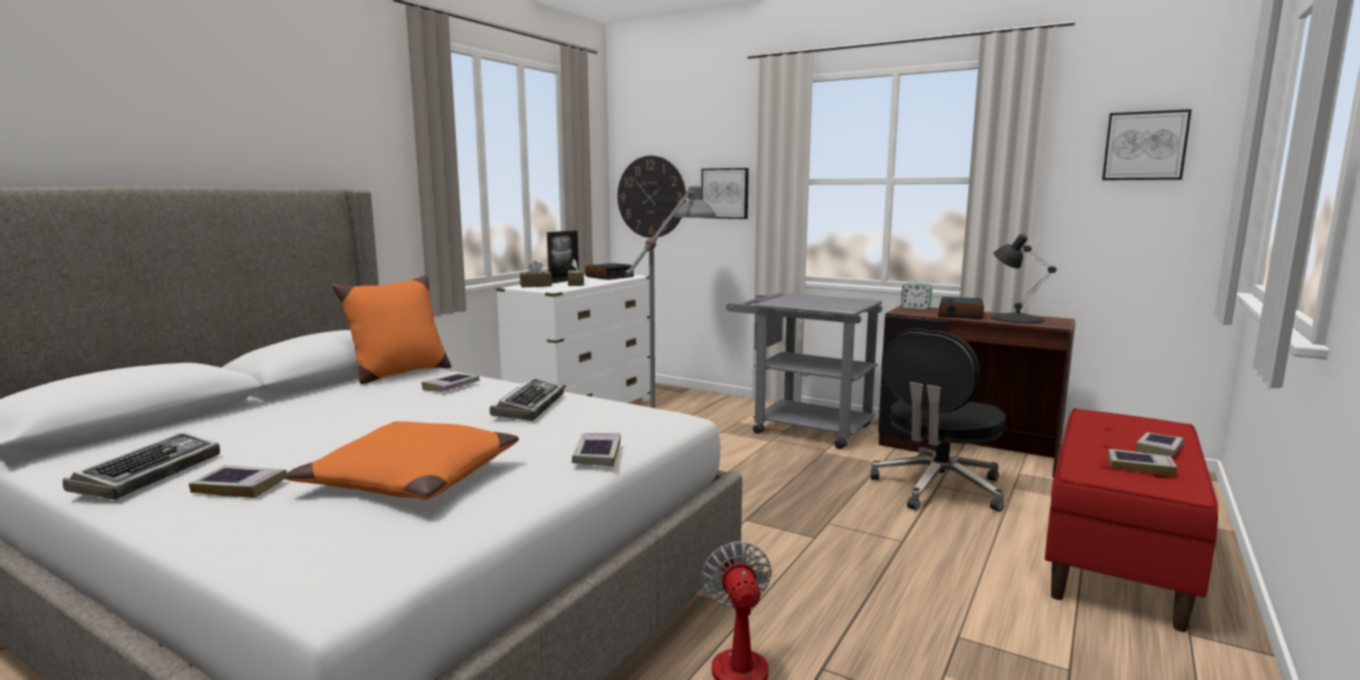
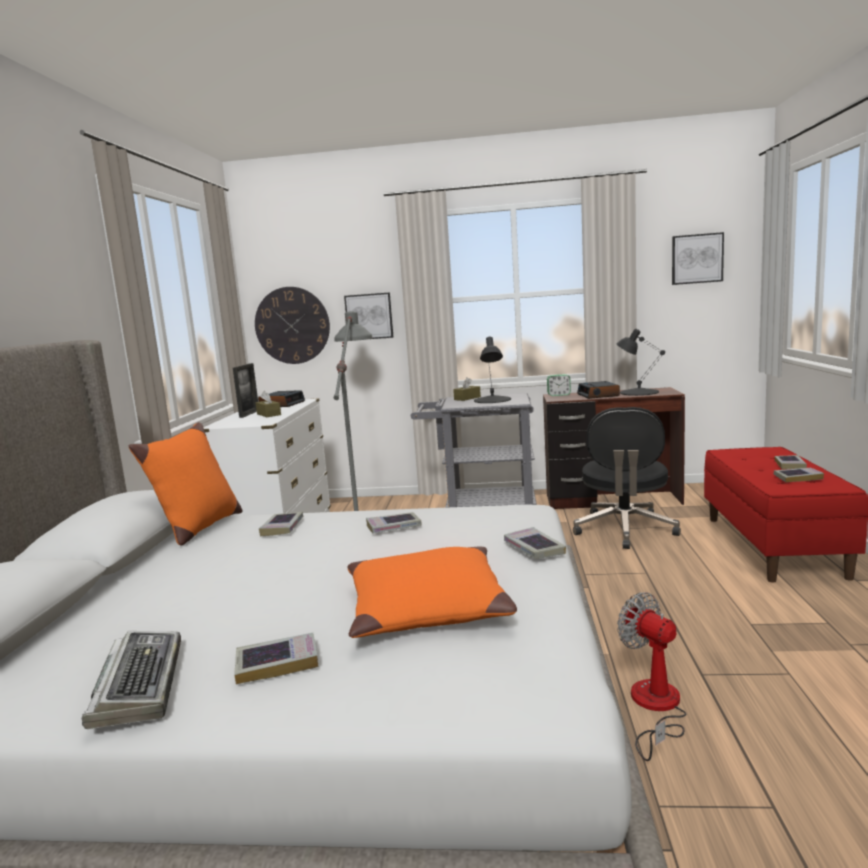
camera: 25 degrees left, 0 degrees up
keyboard [490,378,564,421] -> book [366,512,422,534]
brown tissue box [520,260,552,287] -> brown tissue box moved to [453,377,481,401]
none -> black table lamp [474,336,511,403]

